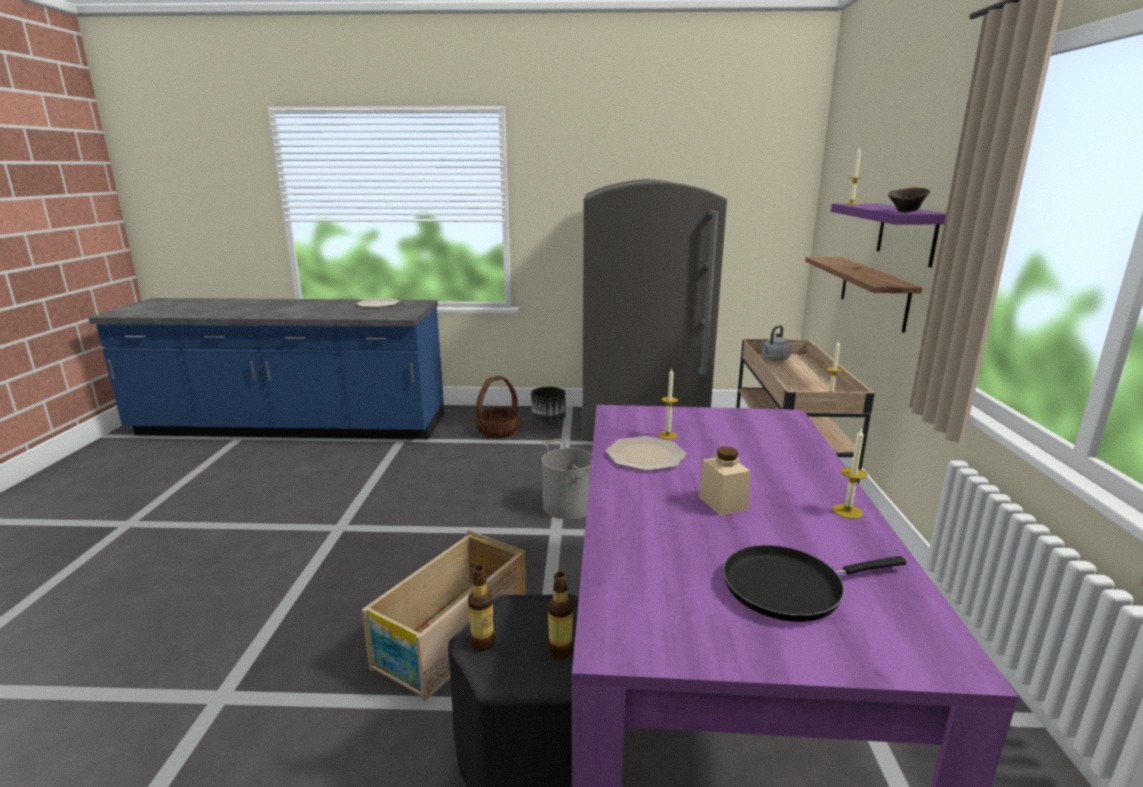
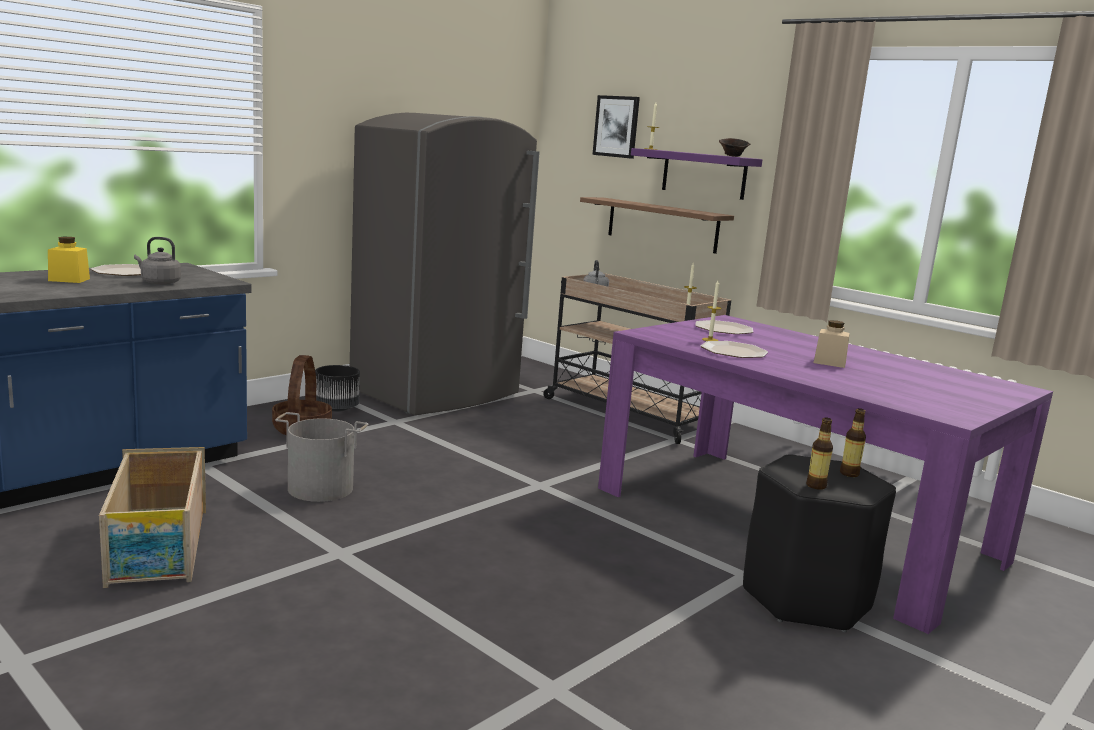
camera: 50 degrees left, 5 degrees down
crate [361,530,527,701] -> crate moved to [99,447,206,588]
grey bucket [542,439,592,519] -> grey bucket moved to [275,412,368,502]
black frying pan [723,545,906,622] -> none
candle [833,427,867,519] -> none
none -> yellow jar [48,237,90,283]
none -> grey kettle [134,237,181,285]
none -> picture [592,95,640,159]
none -> plate [695,320,753,334]

